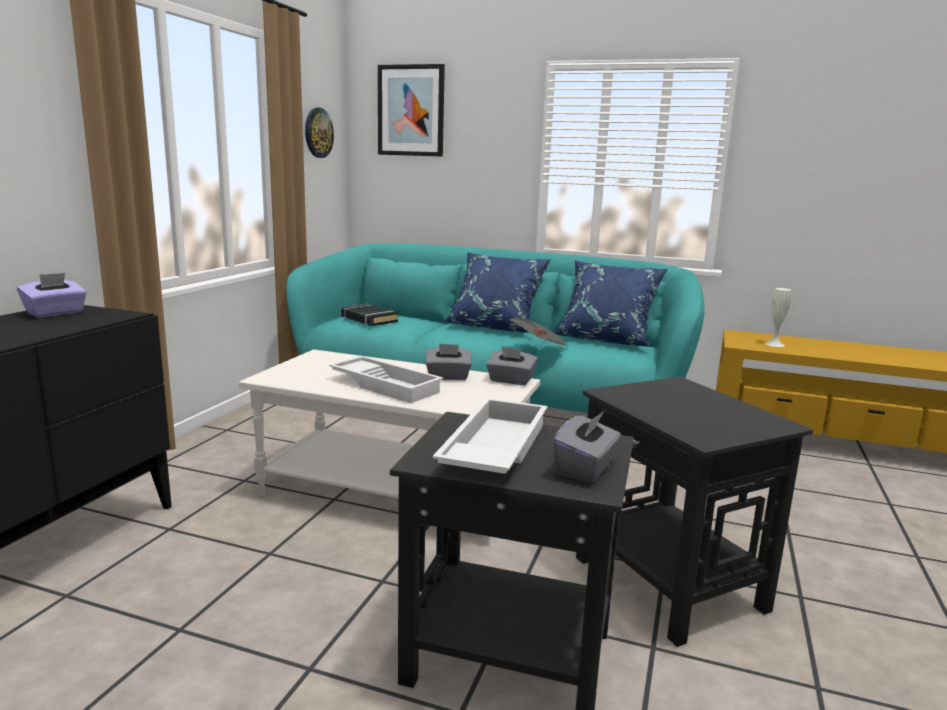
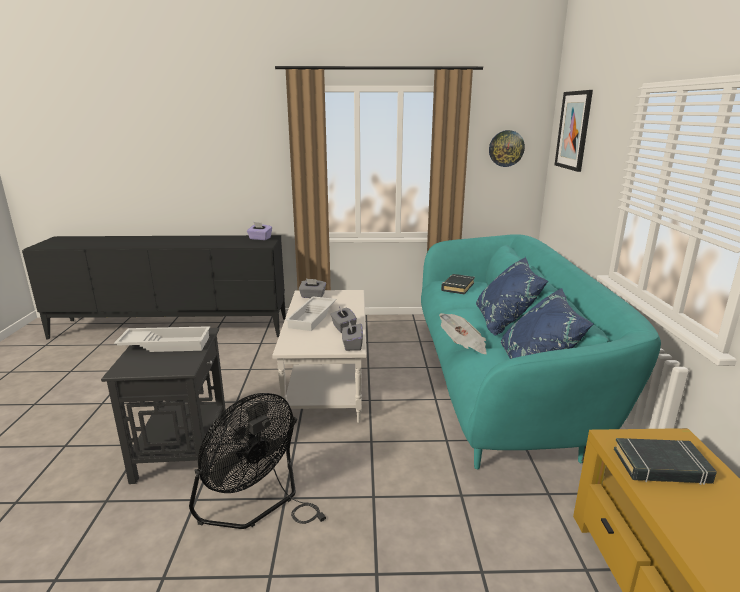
camera: 70 degrees right, 5 degrees up
grey tissue box [553,410,621,483] -> grey tissue box moved to [299,279,326,298]
black side table [576,377,813,647] -> black fan [189,393,326,529]
white vase [764,288,792,347] -> black book [614,438,717,485]

